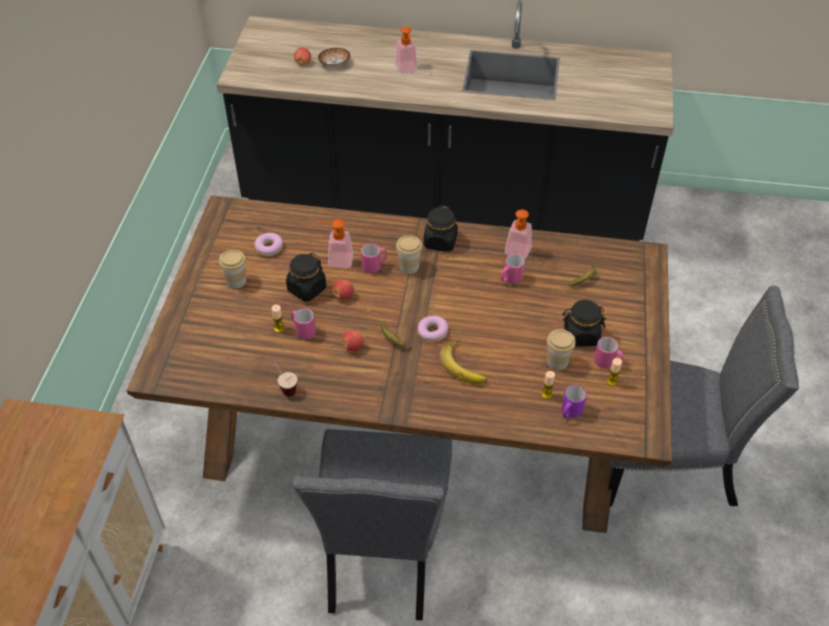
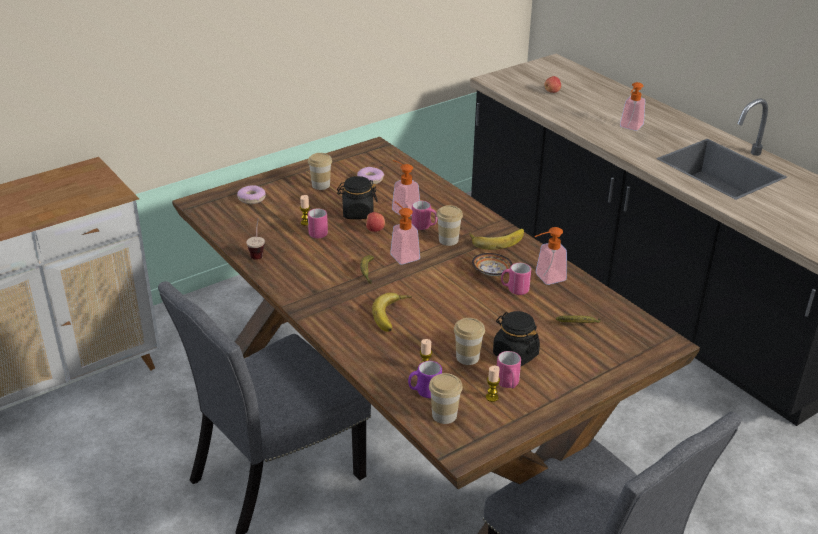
camera: 45 degrees right, 15 degrees down
bowl [318,48,350,66] -> bowl moved to [472,253,513,276]
apple [342,330,364,352] -> none
donut [418,316,448,342] -> donut moved to [237,185,265,204]
black jar [424,205,458,252] -> banana [469,229,524,250]
none -> soap dispenser [390,202,420,264]
none -> cup [429,373,463,424]

